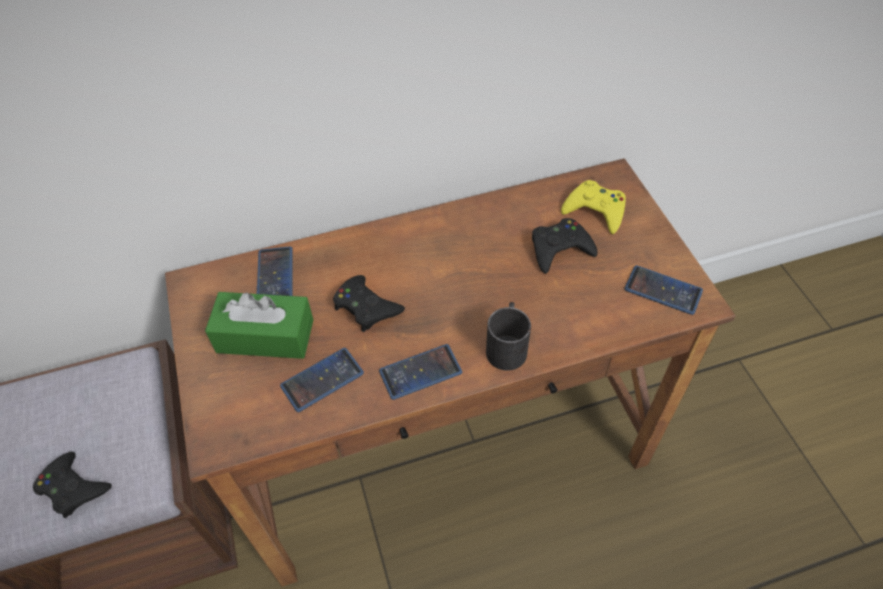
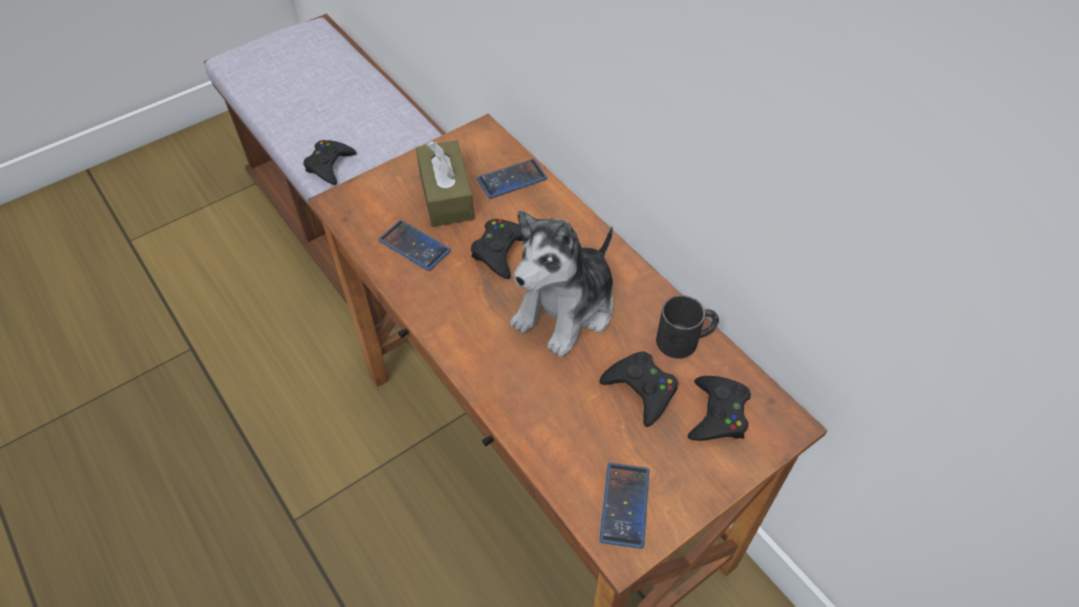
camera: 70 degrees right, 0 degrees up
green tissue box [205,292,313,359] -> brown tissue box [416,140,474,227]
phone [379,344,462,400] -> none
black mug [486,302,531,371] -> black mug moved to [656,295,719,359]
yellow game controller [561,180,626,234] -> black game controller [688,376,751,441]
none -> plush toy [510,210,613,357]

